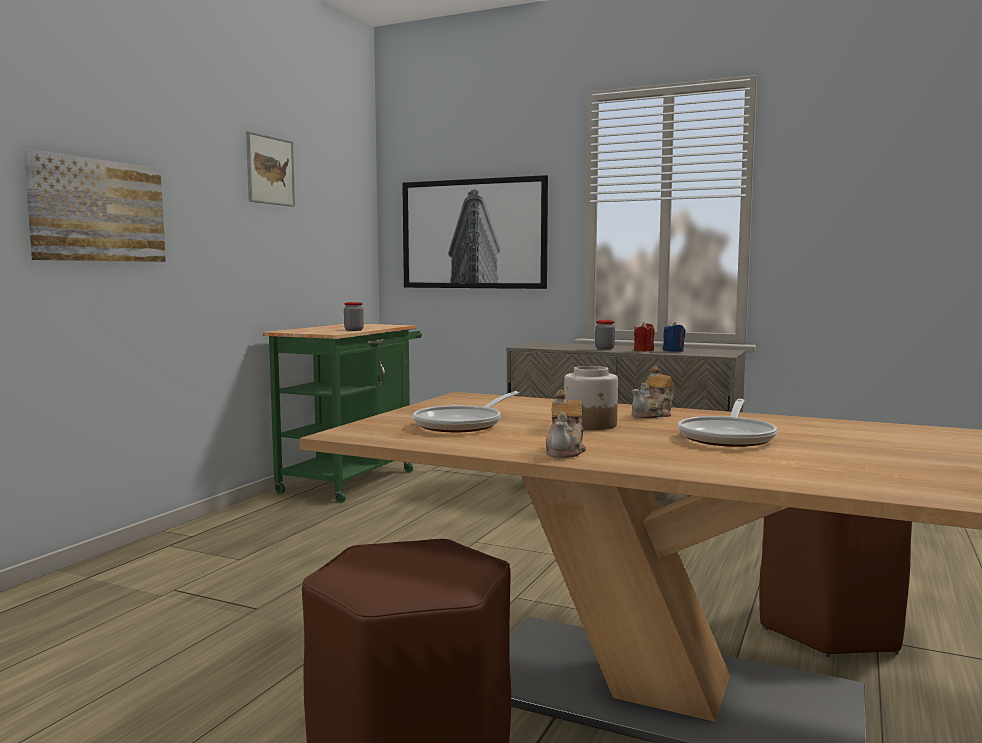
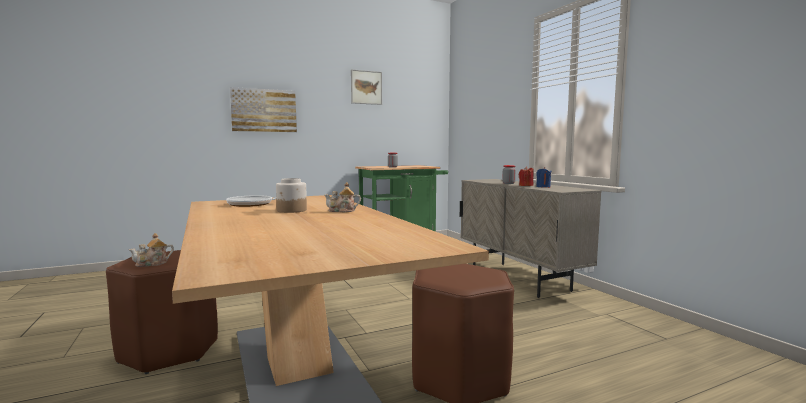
camera: 40 degrees right, 0 degrees up
picture [402,175,548,289] -> none
teapot [546,390,586,458] -> teapot moved to [129,233,174,267]
frying pan [678,399,777,447] -> none

